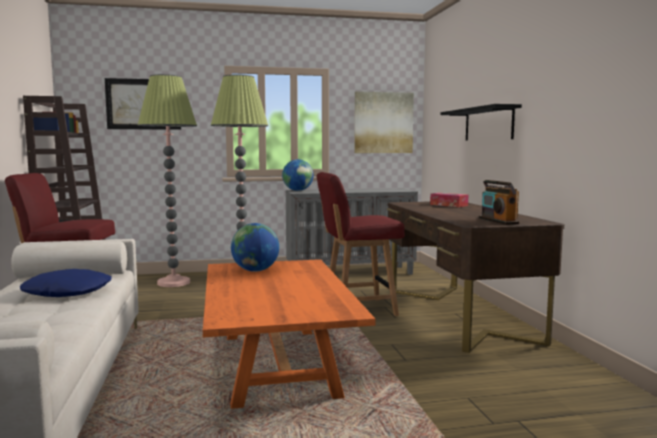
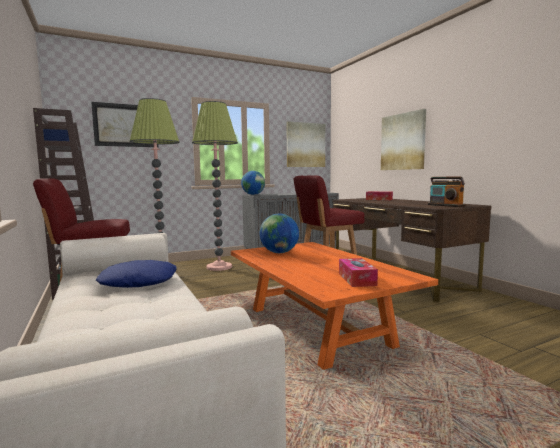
camera: 15 degrees left, 0 degrees up
black shelf [440,104,522,141] -> picture [381,109,426,170]
none -> tissue box [339,258,378,287]

